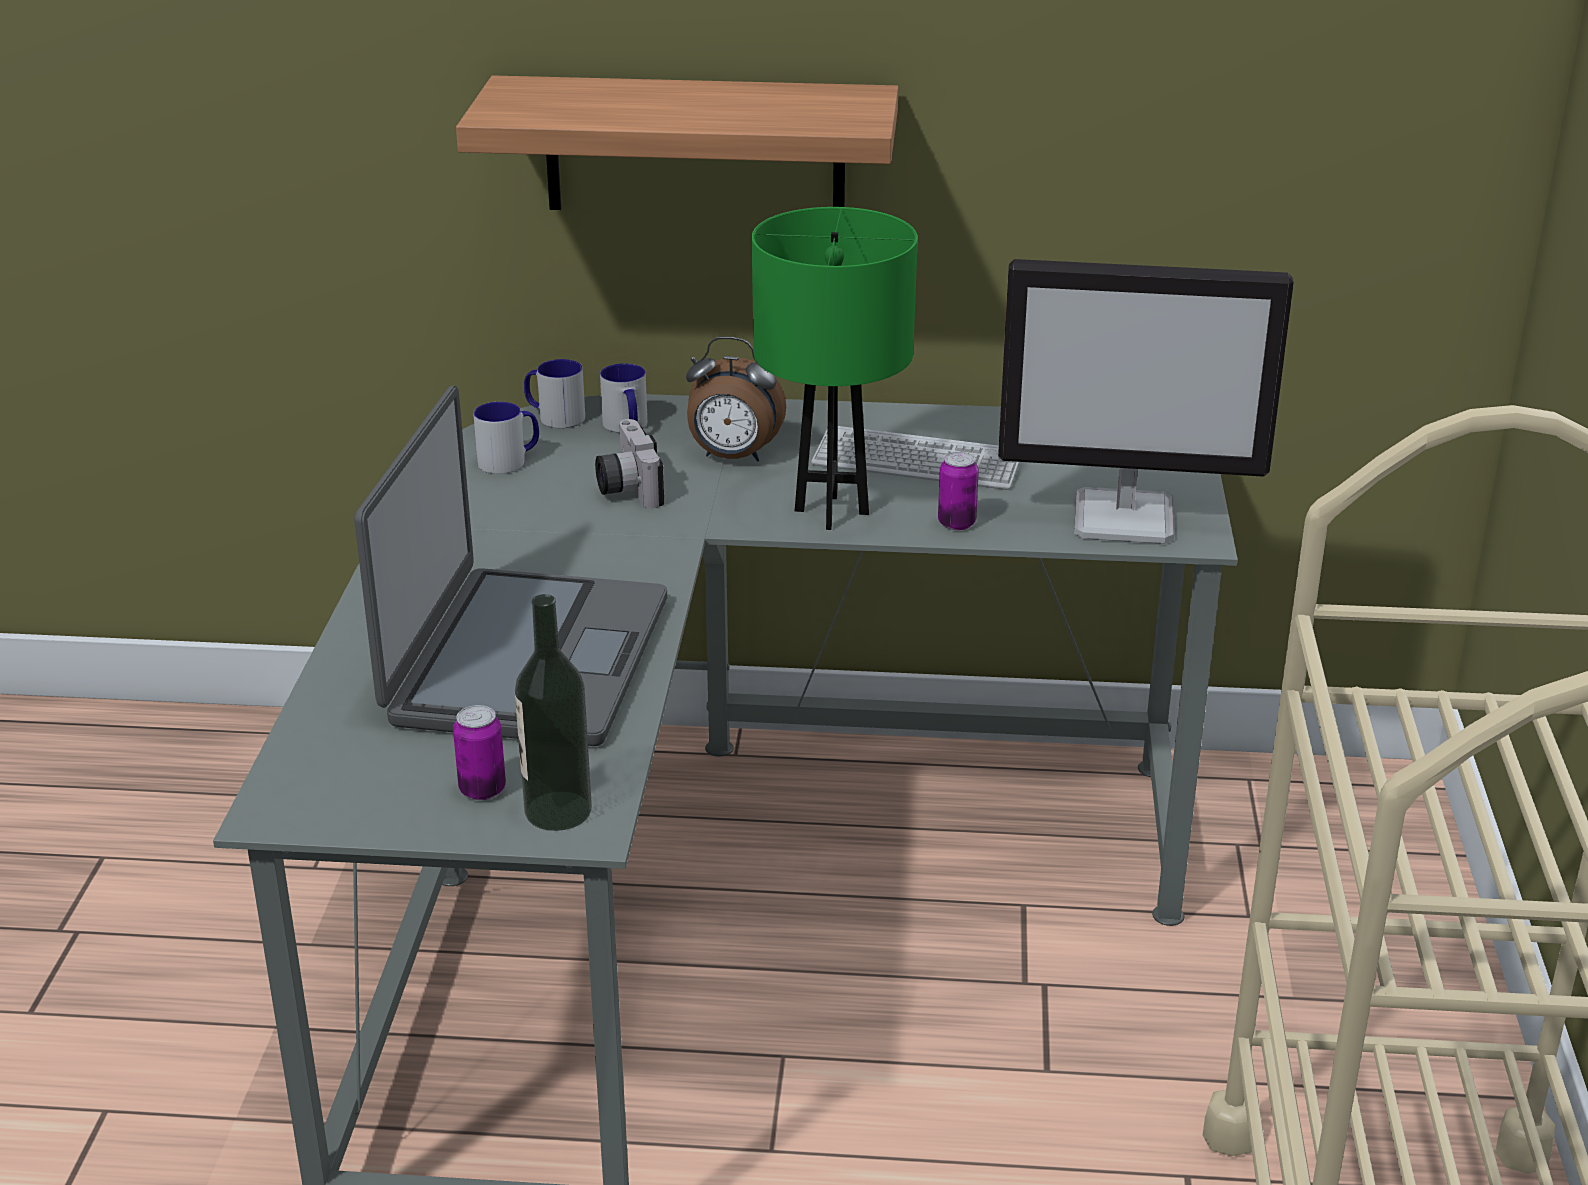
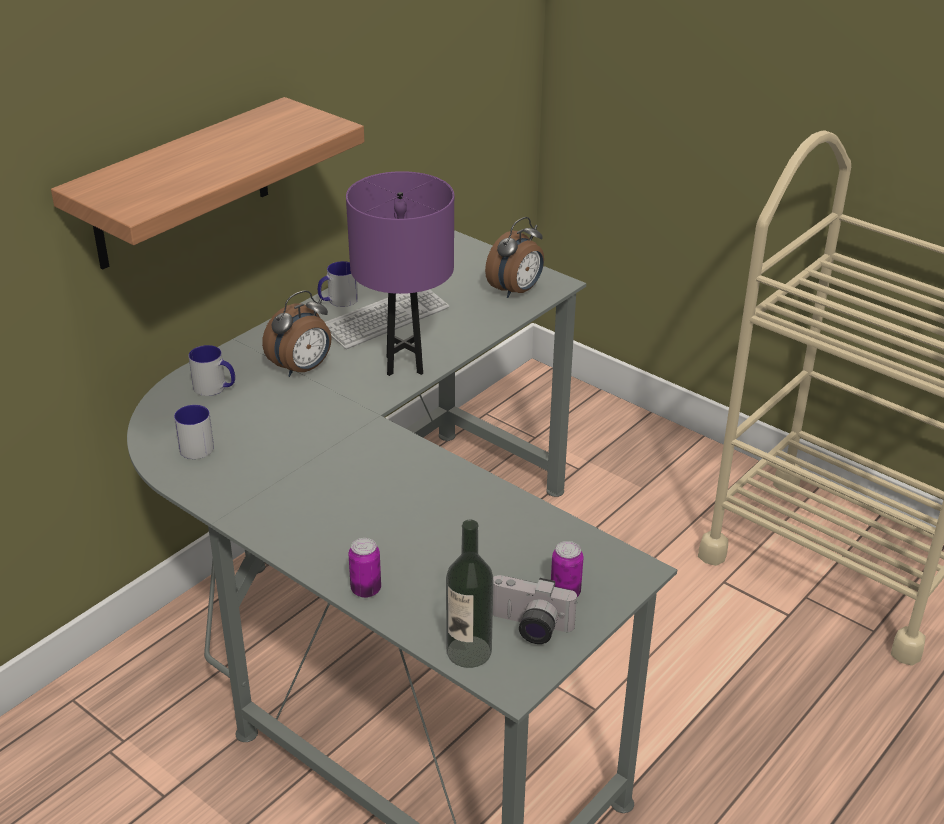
camera: 55 degrees left, 5 degrees up
laptop [354,385,667,746] -> none
bottle [515,594,592,831] -> bottle moved to [446,520,493,668]
mug [524,359,585,428] -> mug moved to [318,261,358,307]
camera [595,419,664,508] -> camera moved to [493,575,578,644]
green table lamp [752,207,918,530] -> purple table lamp [346,171,454,376]
can [938,452,979,530] -> can moved to [348,538,381,598]
monitor [998,259,1294,544] -> alarm clock [485,217,544,298]

